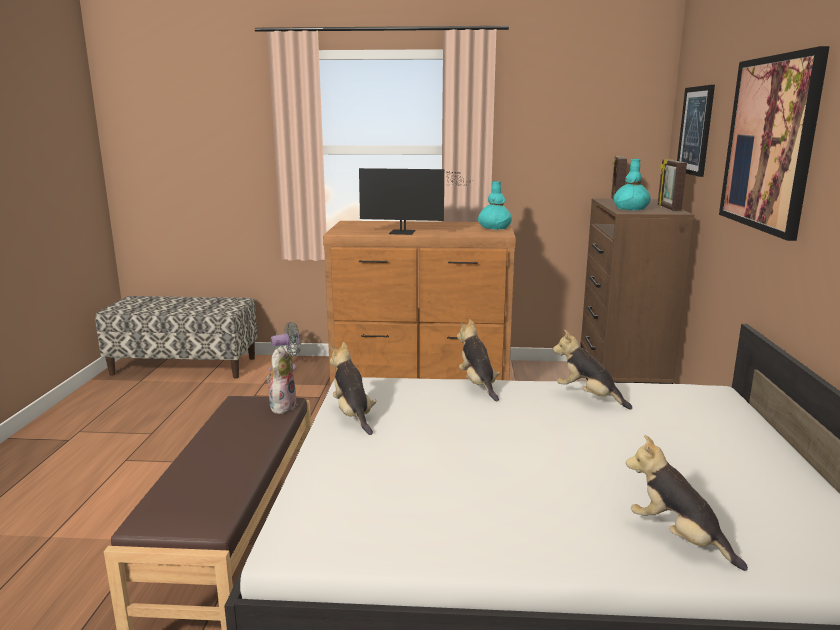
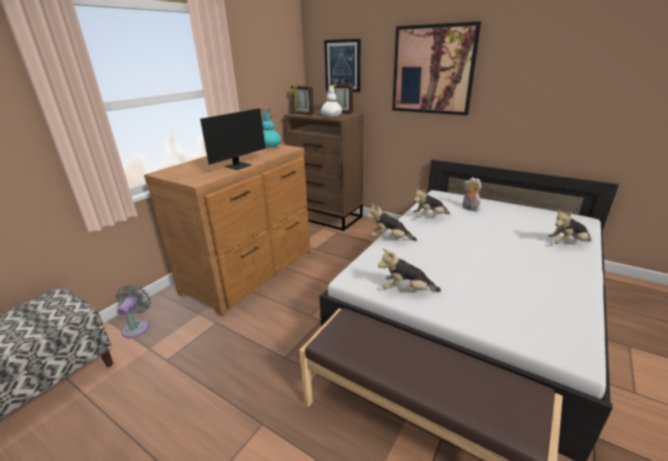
camera: 60 degrees left, 10 degrees up
plush toy [266,346,297,414] -> plush toy moved to [463,177,482,211]
turquoise vase [614,159,651,210] -> white vase [321,85,342,117]

